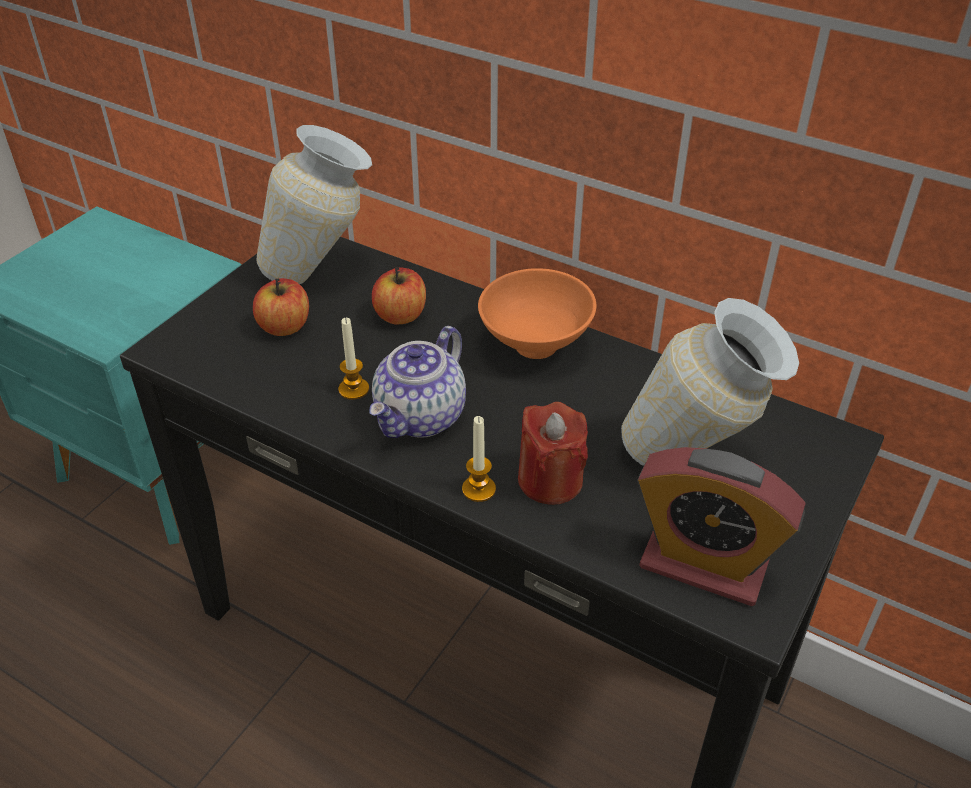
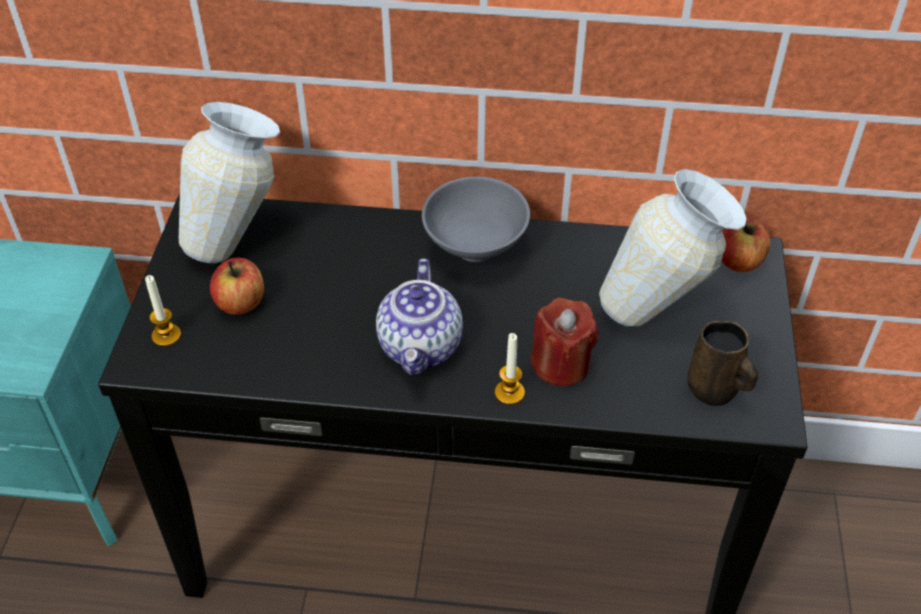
camera: 25 degrees left, 5 degrees up
candle [338,318,369,400] -> candle moved to [145,275,181,347]
apple [372,267,426,324] -> apple moved to [722,217,771,272]
orange bowl [478,268,597,359] -> grey bowl [422,177,530,262]
alarm clock [637,447,805,606] -> brown mug [687,321,758,406]

